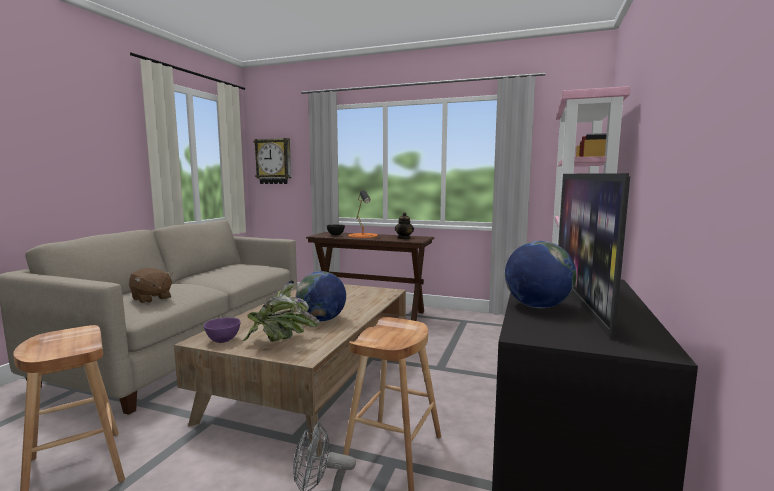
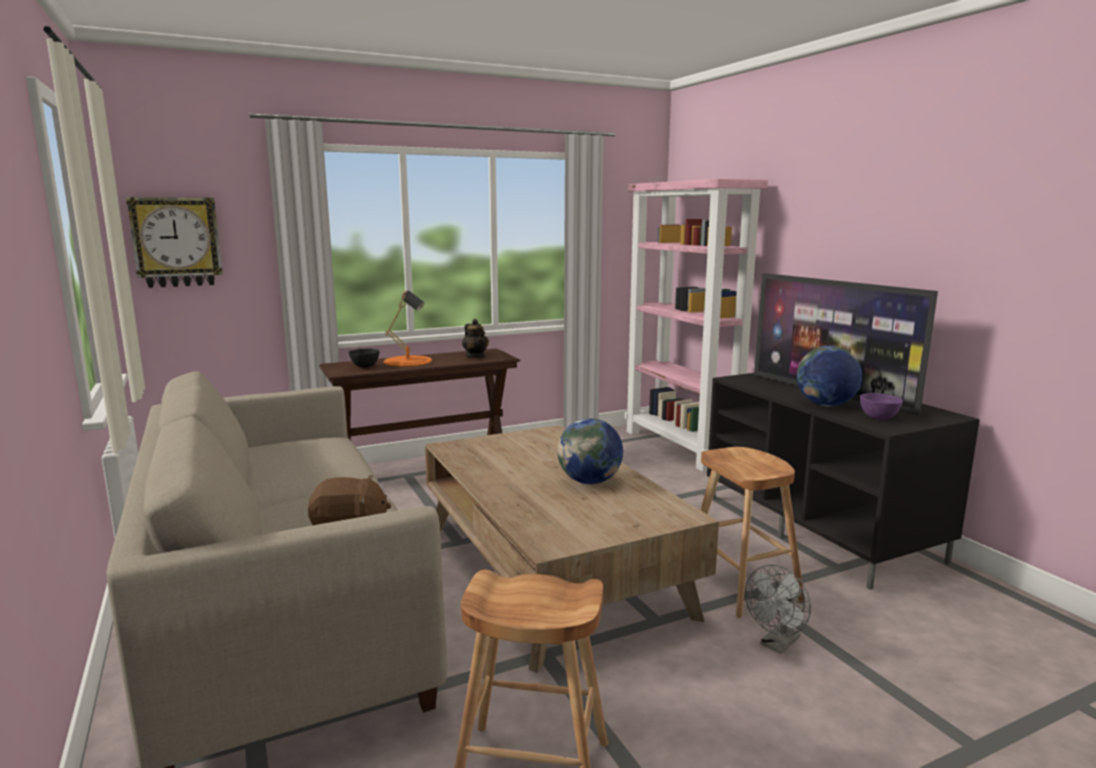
camera: 45 degrees left, 5 degrees up
purple bowl [204,317,241,343] -> purple bowl moved to [860,393,903,420]
potted plant [243,281,319,342] -> none

